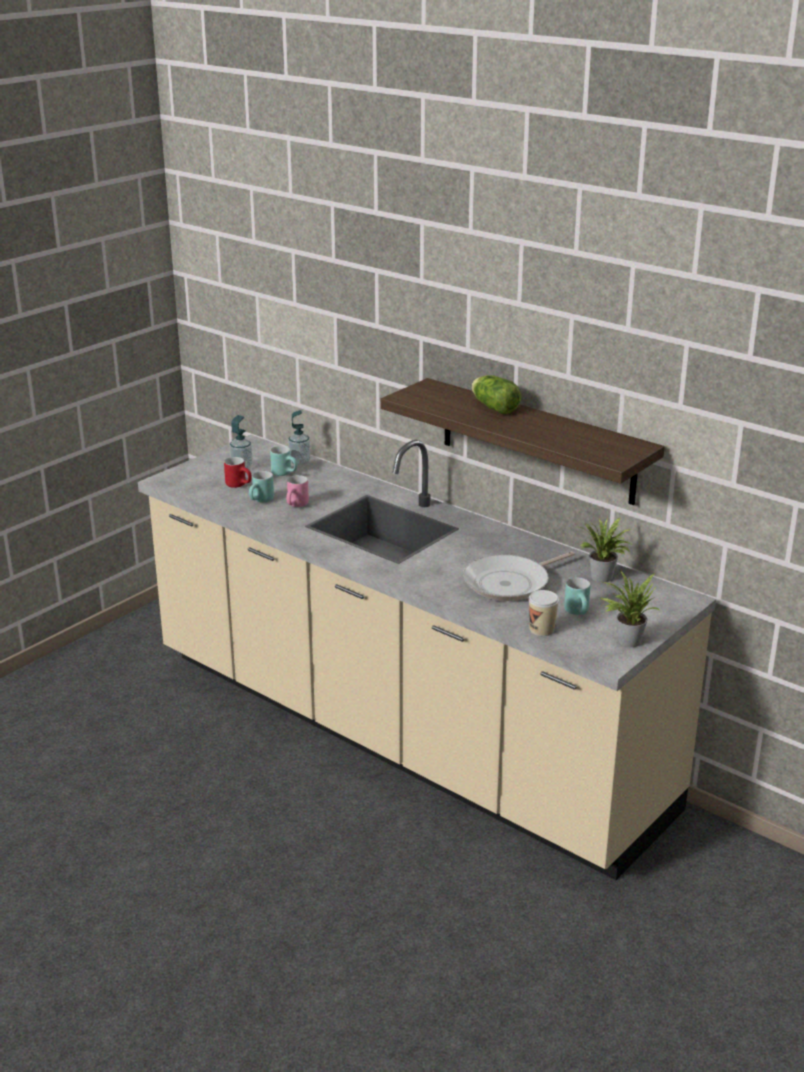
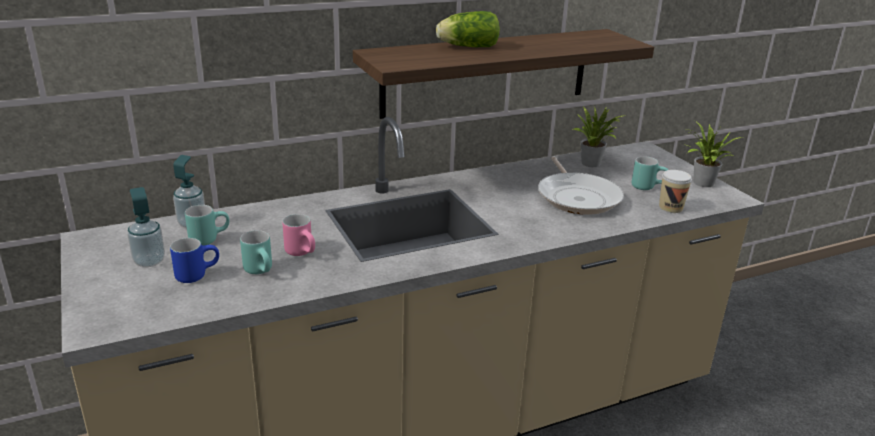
camera: 65 degrees left, 0 degrees up
red mug [224,457,252,488] -> blue mug [170,238,219,283]

